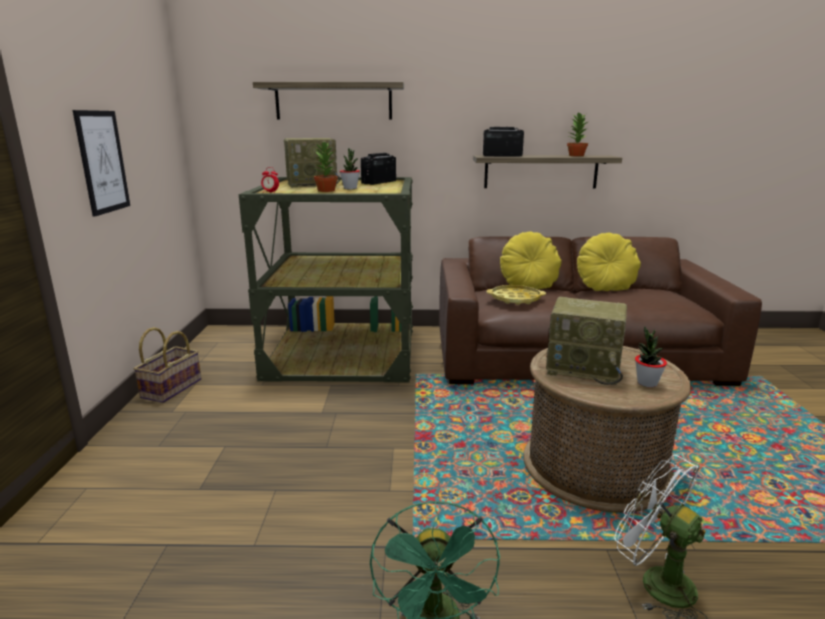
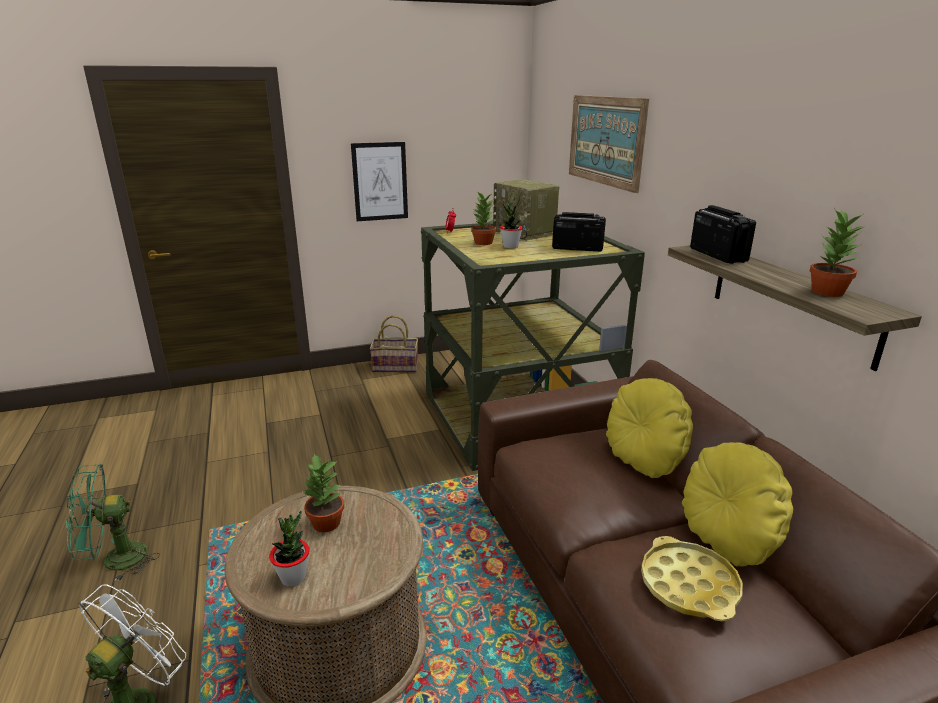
camera: 70 degrees right, 5 degrees up
shelf [253,82,404,119] -> picture [569,95,649,193]
yellow tray [487,285,546,305] -> yellow tray moved to [641,536,743,621]
radio [546,297,627,385] -> potted plant [302,454,344,532]

